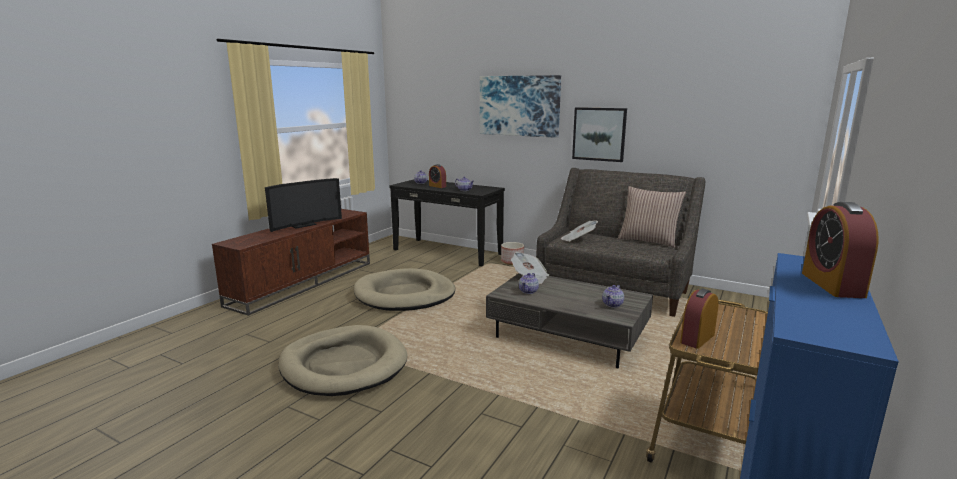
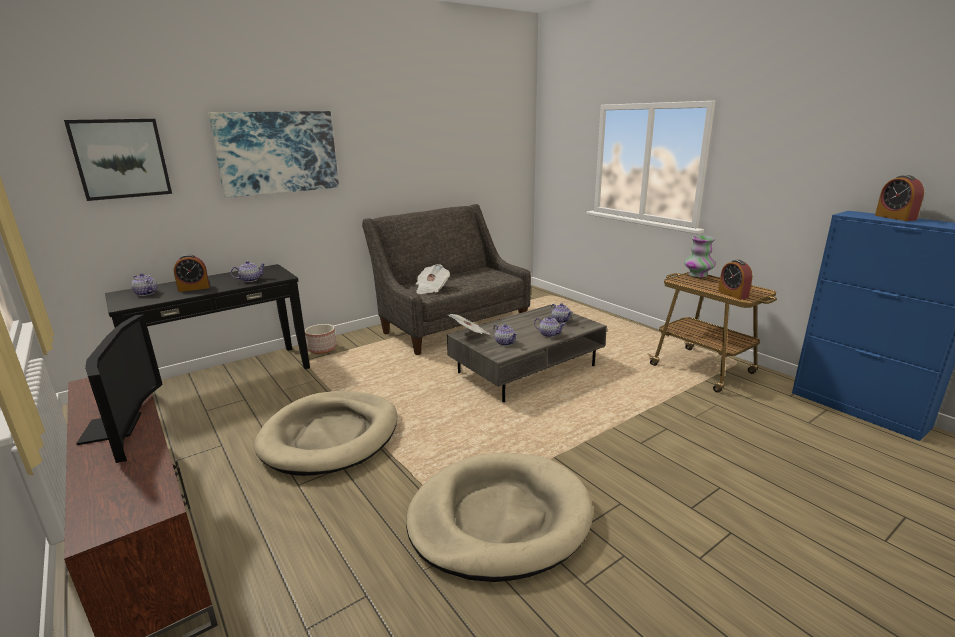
camera: 65 degrees left, 5 degrees up
picture [572,107,627,162] -> picture moved to [64,119,172,201]
pillow [618,186,686,248] -> none
alarm clock [802,202,879,298] -> alarm clock turned 45 degrees clockwise [875,175,924,221]
none -> teapot [534,316,565,337]
none -> vase [684,235,716,277]

